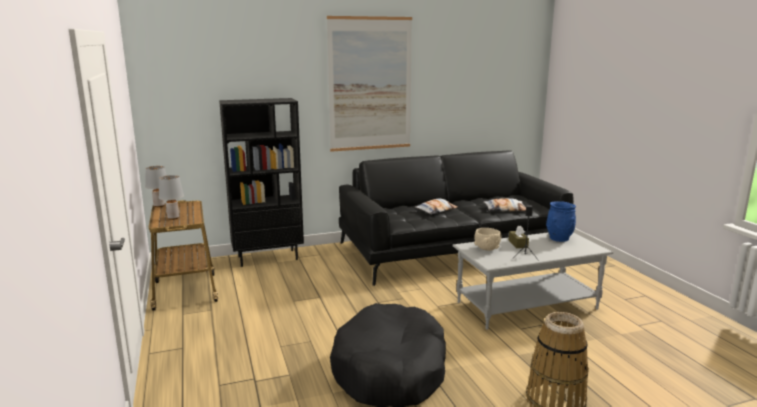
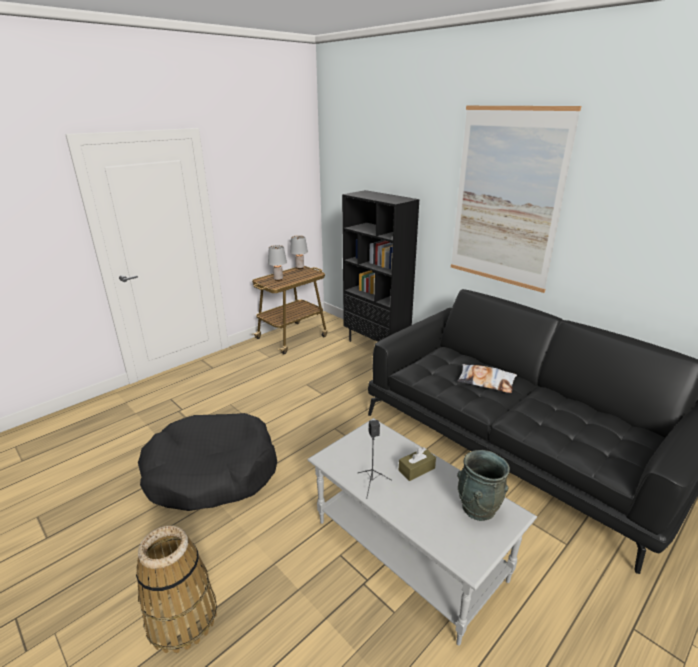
camera: 65 degrees right, 10 degrees up
beige bowl [474,228,502,251] -> none
pillow [484,198,526,211] -> none
blue vase [546,201,576,242] -> grey vase [457,450,510,521]

